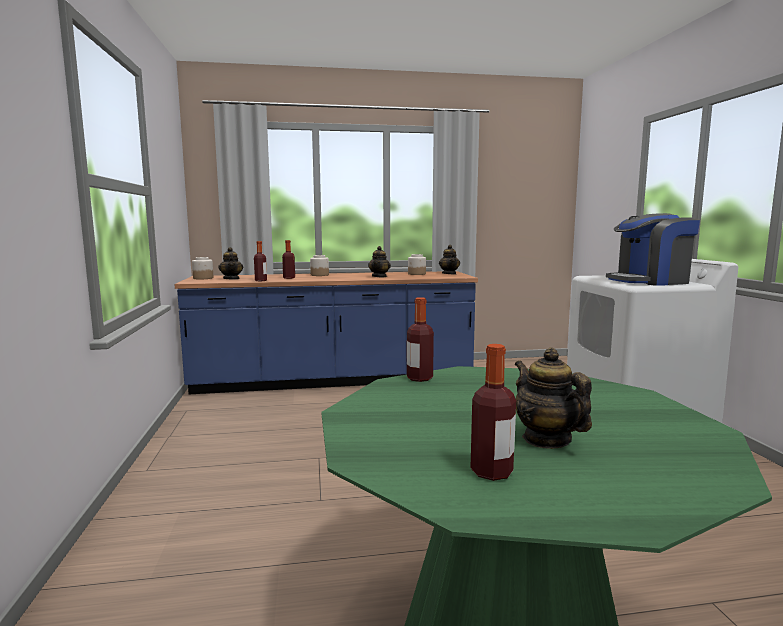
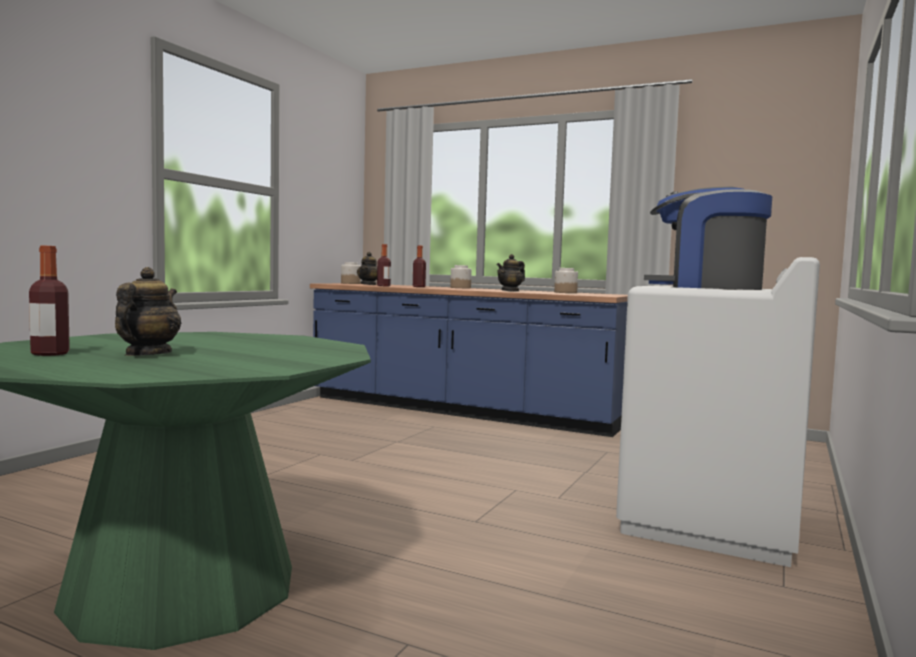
camera: 35 degrees right, 5 degrees down
bottle [407,297,434,382] -> none
teapot [439,245,460,274] -> none

